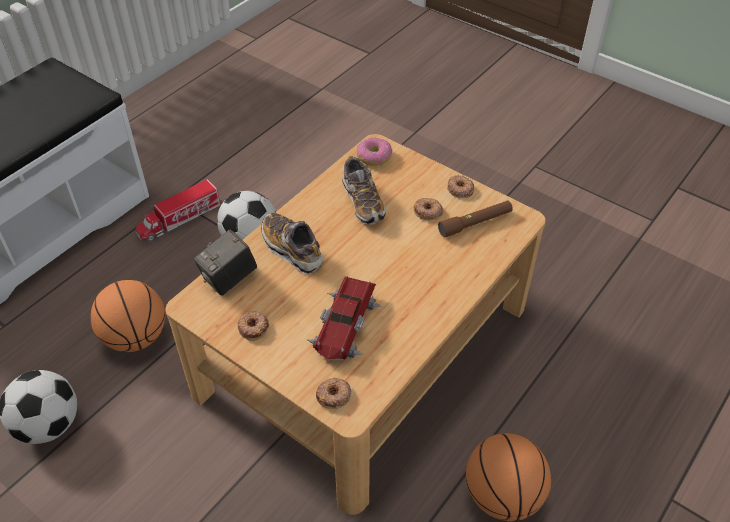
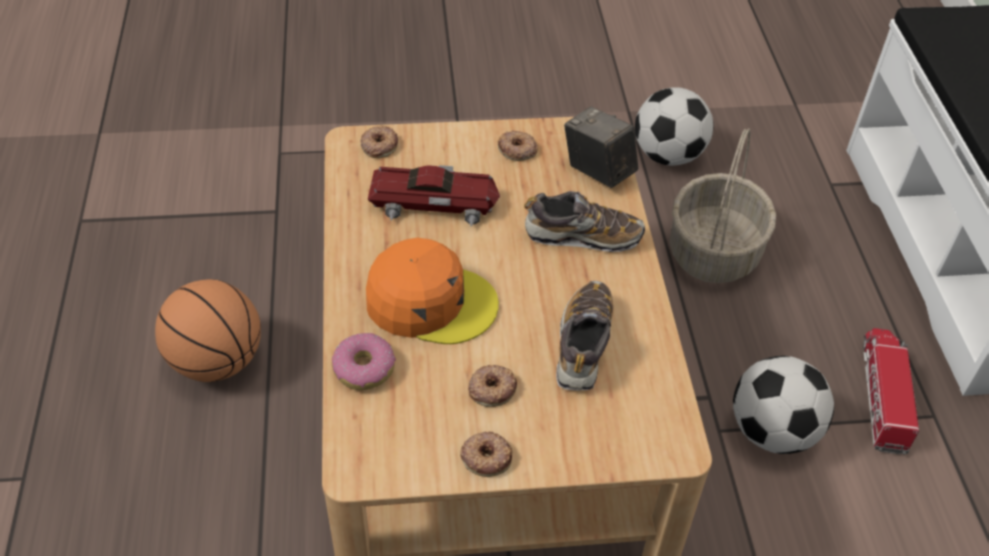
camera: 135 degrees right, 0 degrees up
basketball [91,280,165,352] -> basket [670,128,776,283]
camera [194,230,257,296] -> camera turned 45 degrees counterclockwise [564,106,638,188]
toy car [306,276,382,361] -> toy car turned 120 degrees clockwise [368,165,500,227]
shoe [342,155,386,225] -> shoe turned 75 degrees clockwise [556,281,613,391]
donut [357,137,392,166] -> donut moved to [332,333,396,390]
brown flashlight [438,201,513,238] -> none
none -> orange cap [366,237,499,344]

